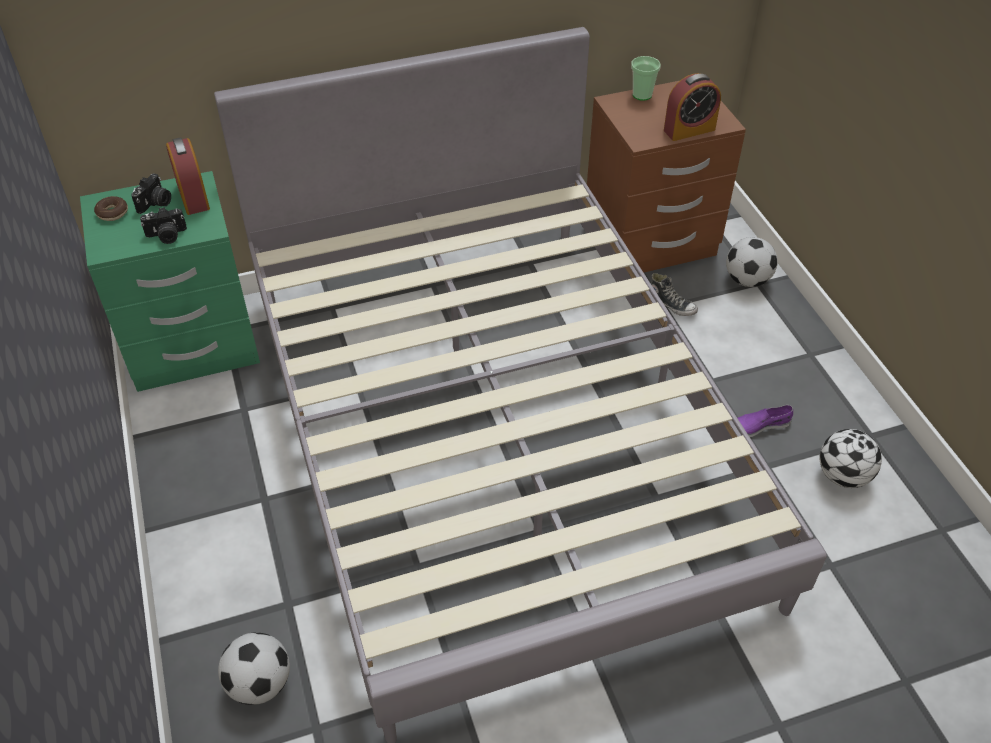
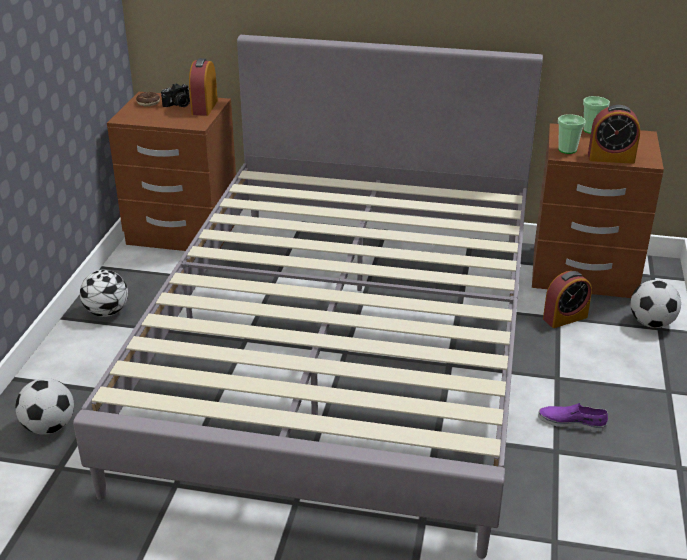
camera: 30 degrees right, 15 degrees down
green nightstand [80,171,260,392] -> brown nightstand [107,92,236,251]
camera [140,207,187,244] -> none
shoe [651,273,698,316] -> alarm clock [543,271,592,328]
football [820,429,882,488] -> football moved to [80,270,128,317]
none -> cup [558,114,586,154]

